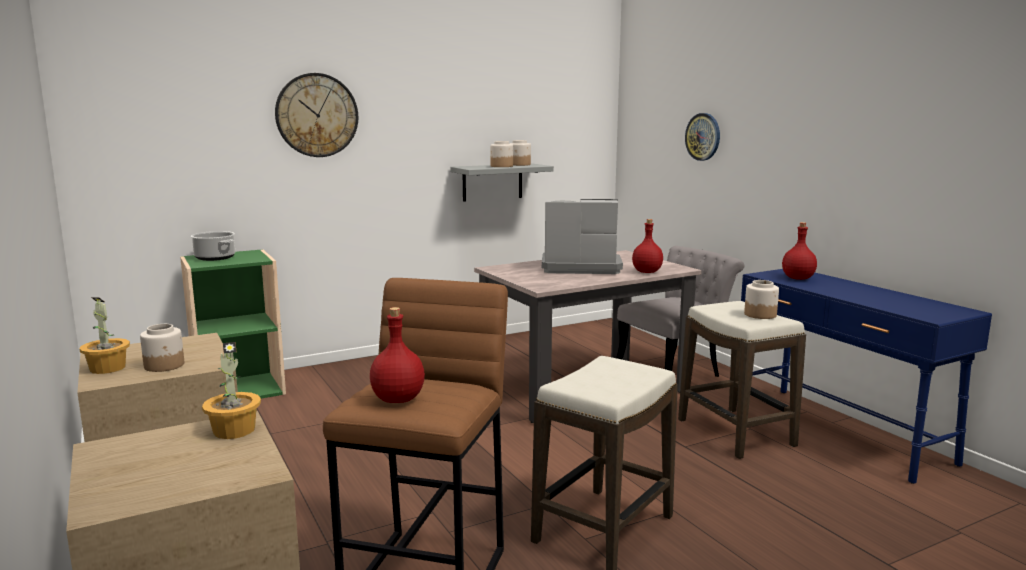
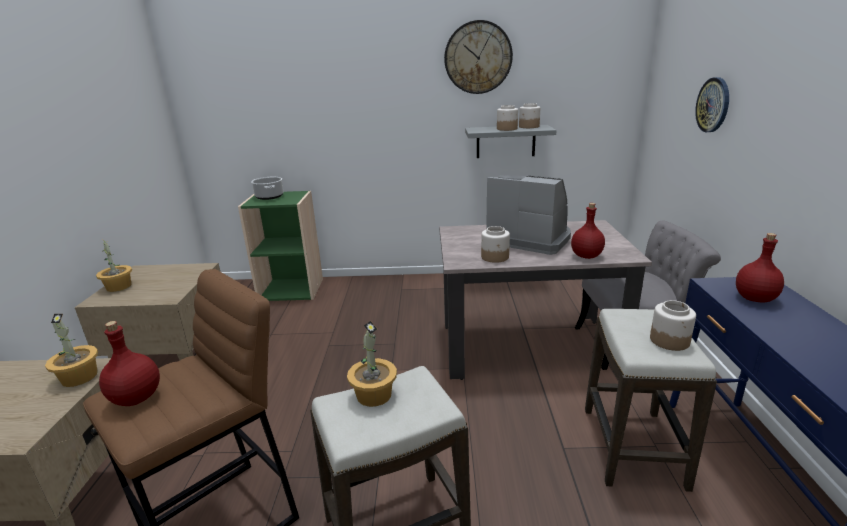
camera: 30 degrees right, 10 degrees up
jar [140,324,184,372] -> jar moved to [481,226,510,263]
wall clock [275,73,358,157] -> wall clock moved to [444,20,513,94]
none -> potted plant [347,321,397,407]

